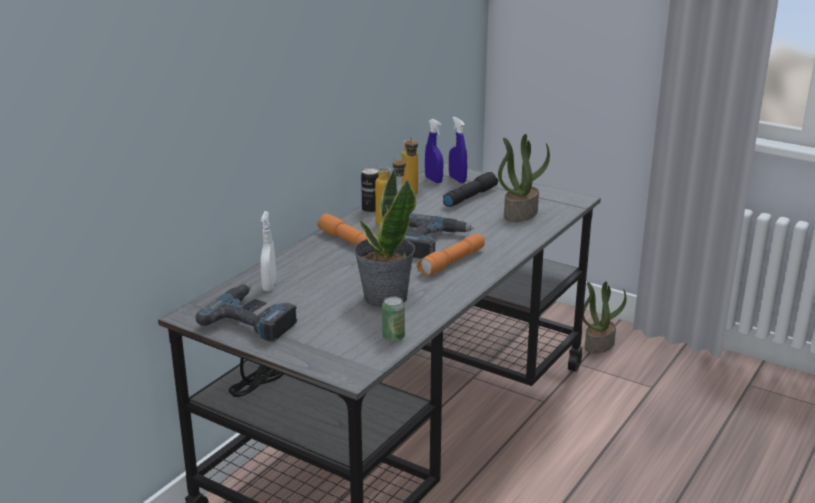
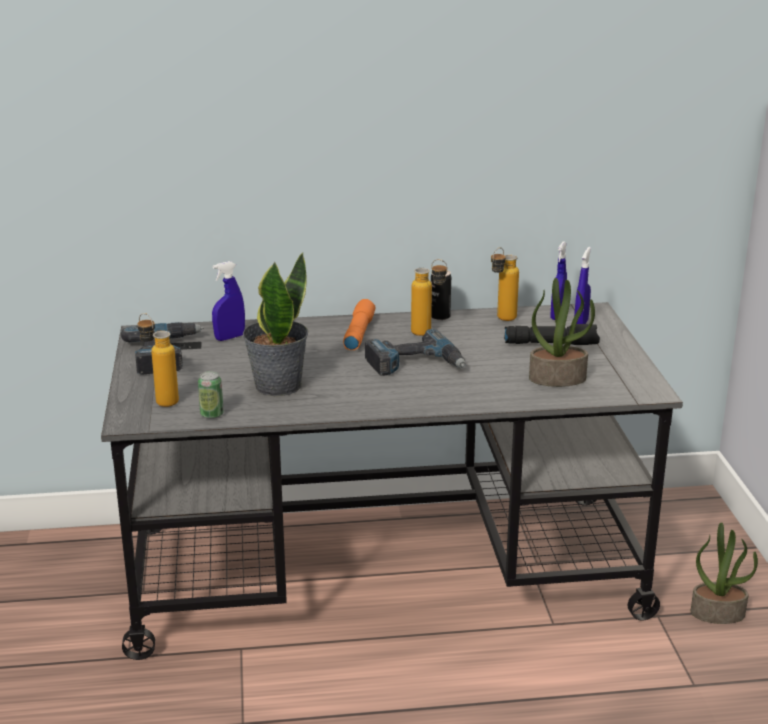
camera: 50 degrees right, 0 degrees up
white spray bottle [260,211,276,291] -> blue spray bottle [212,261,245,341]
orange flashlight [417,234,485,276] -> none
none -> bottle [138,313,179,407]

